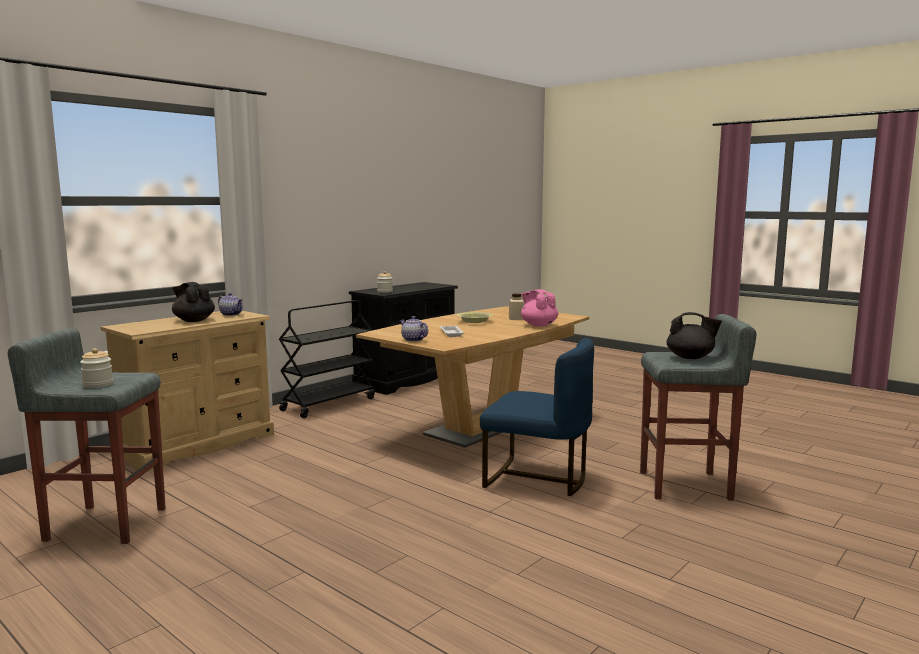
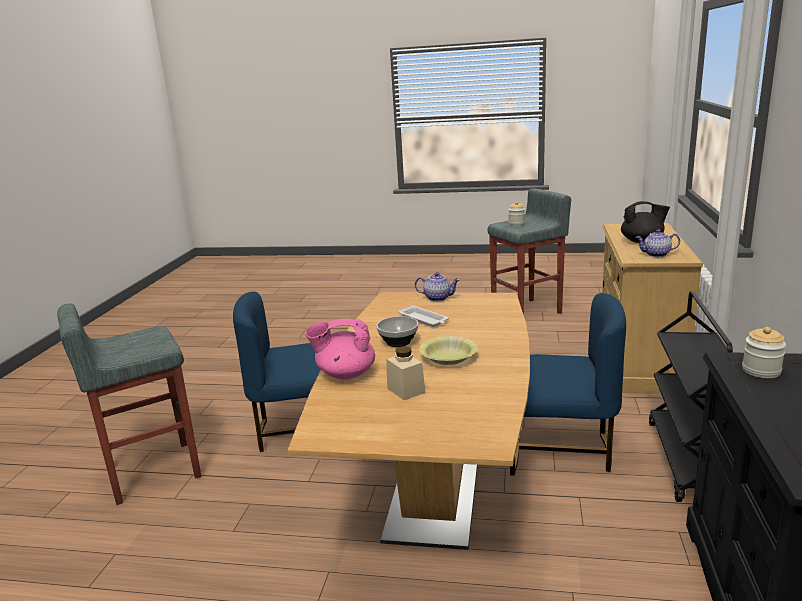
camera: 150 degrees right, 10 degrees up
pink teapot [521,289,558,327] -> pink teapot turned 150 degrees clockwise [305,319,375,380]
black teapot [667,312,722,359] -> none
none -> bowl [376,316,418,347]
none -> blue chair [510,293,626,476]

